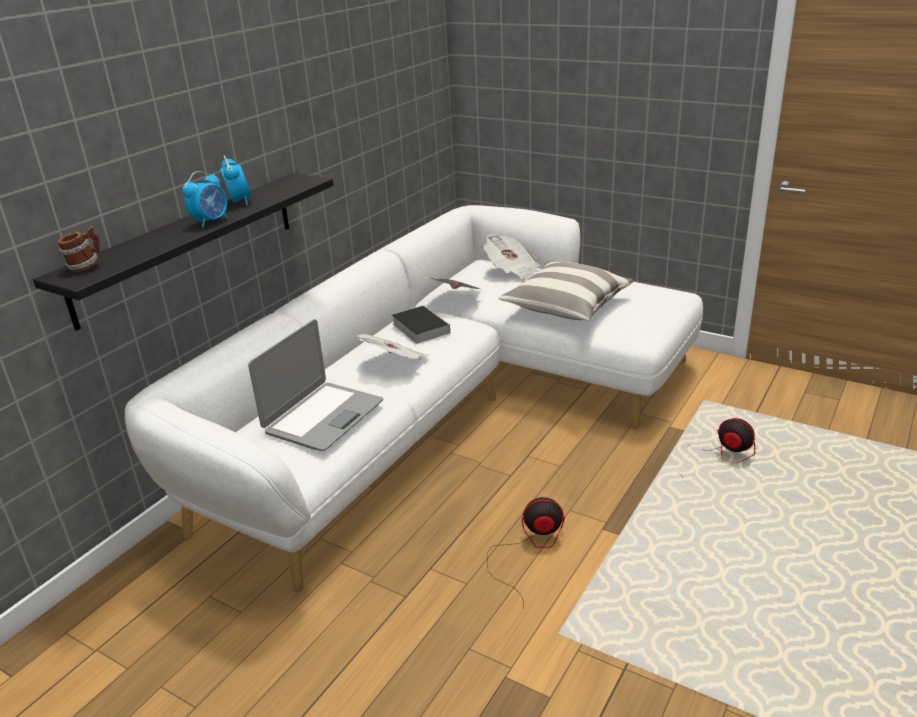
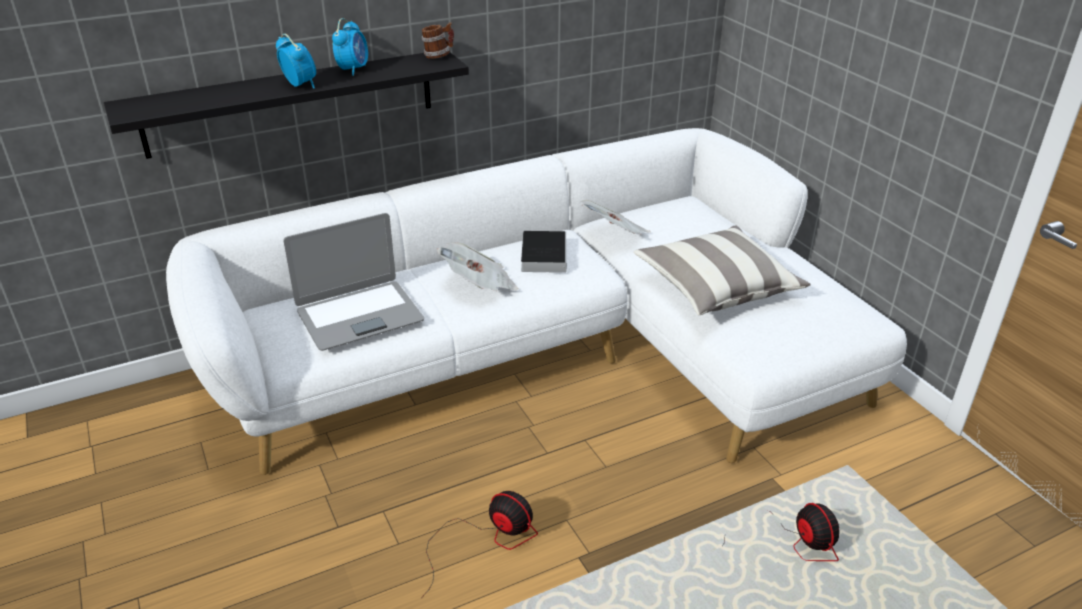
camera: 30 degrees right, 5 degrees up
mug [58,226,101,272] -> mug moved to [422,22,454,59]
alarm clock [182,171,227,228] -> alarm clock turned 105 degrees counterclockwise [276,34,316,89]
newspaper [484,234,540,280] -> none

